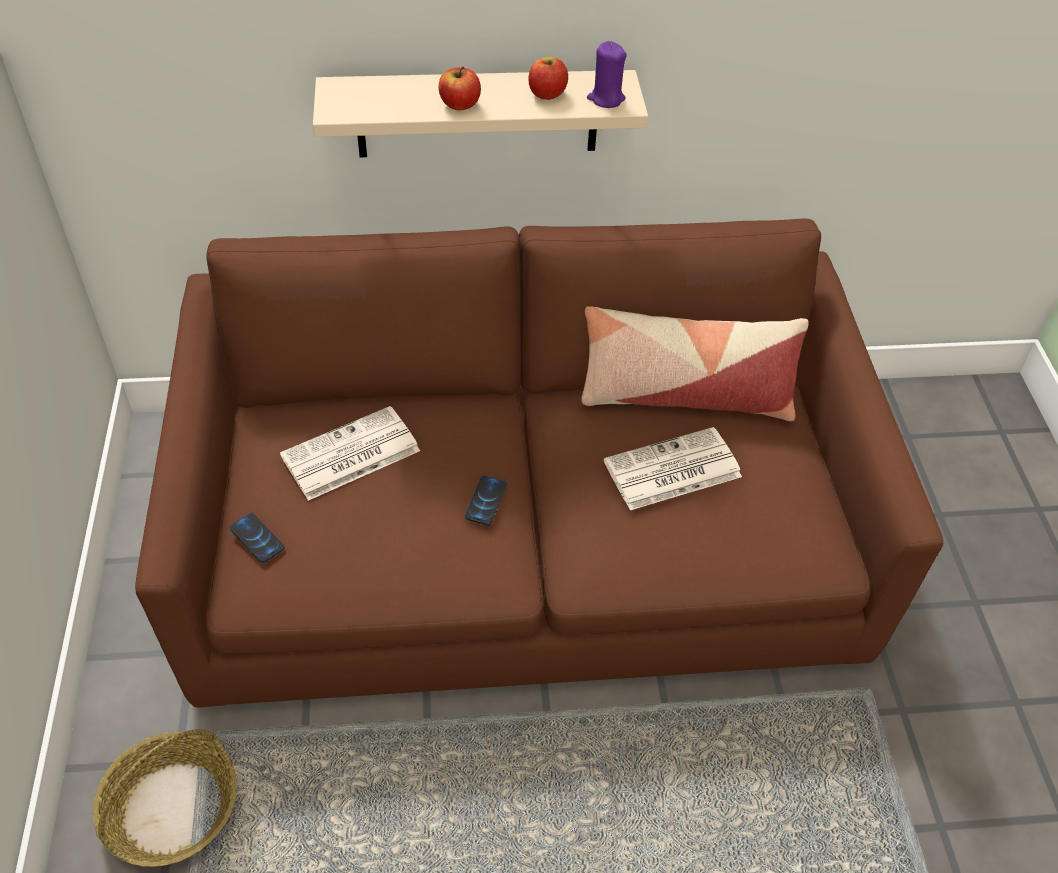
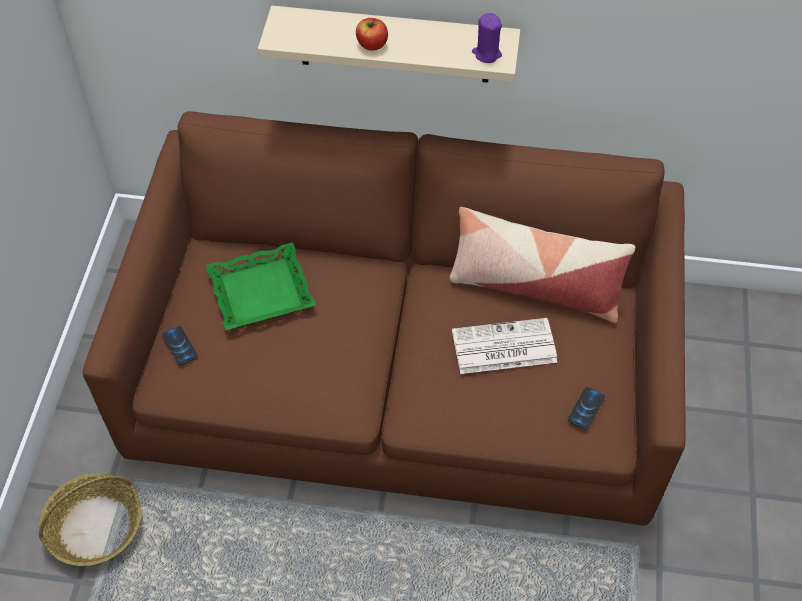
camera: 15 degrees right, 5 degrees up
newspaper [280,406,420,501] -> green tray [206,242,316,330]
phone [465,476,507,525] -> phone moved to [568,387,605,430]
apple [529,57,568,100] -> none

